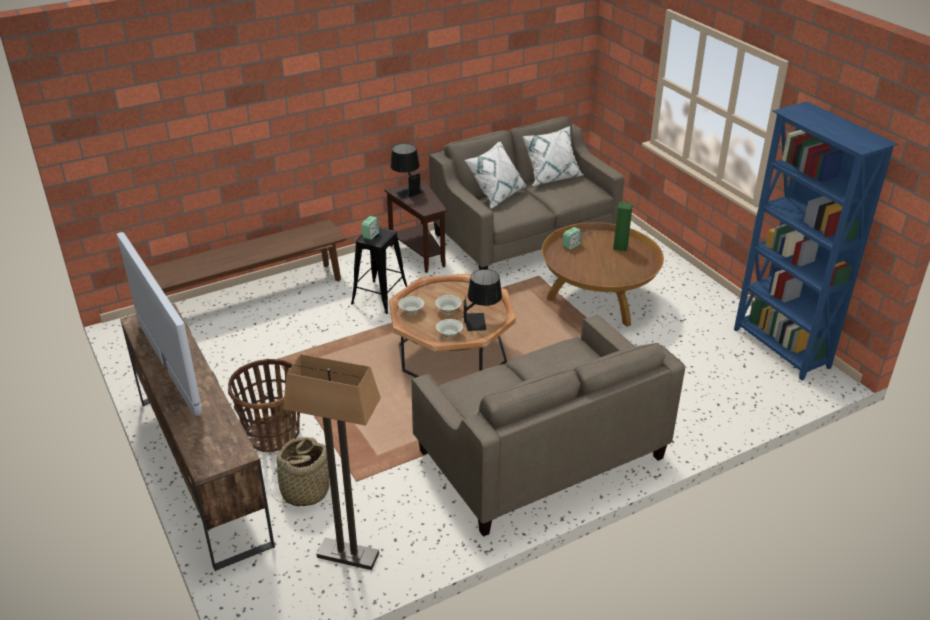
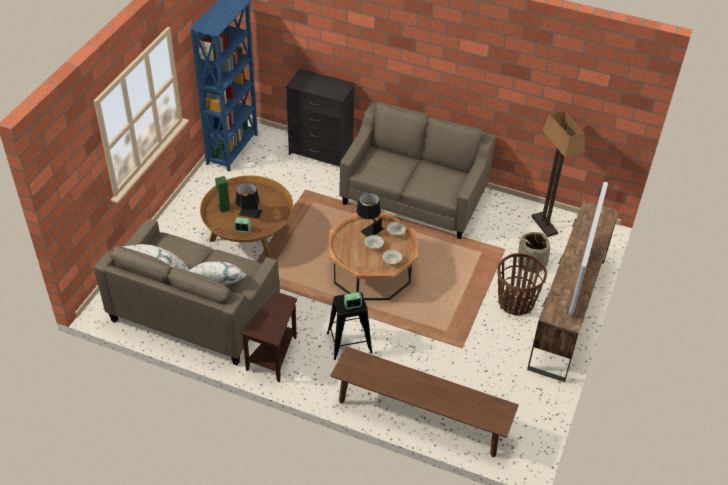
camera: 130 degrees left, 10 degrees up
black table lamp [390,143,425,199] -> black table lamp moved to [235,182,262,219]
none -> black dresser [285,69,355,167]

